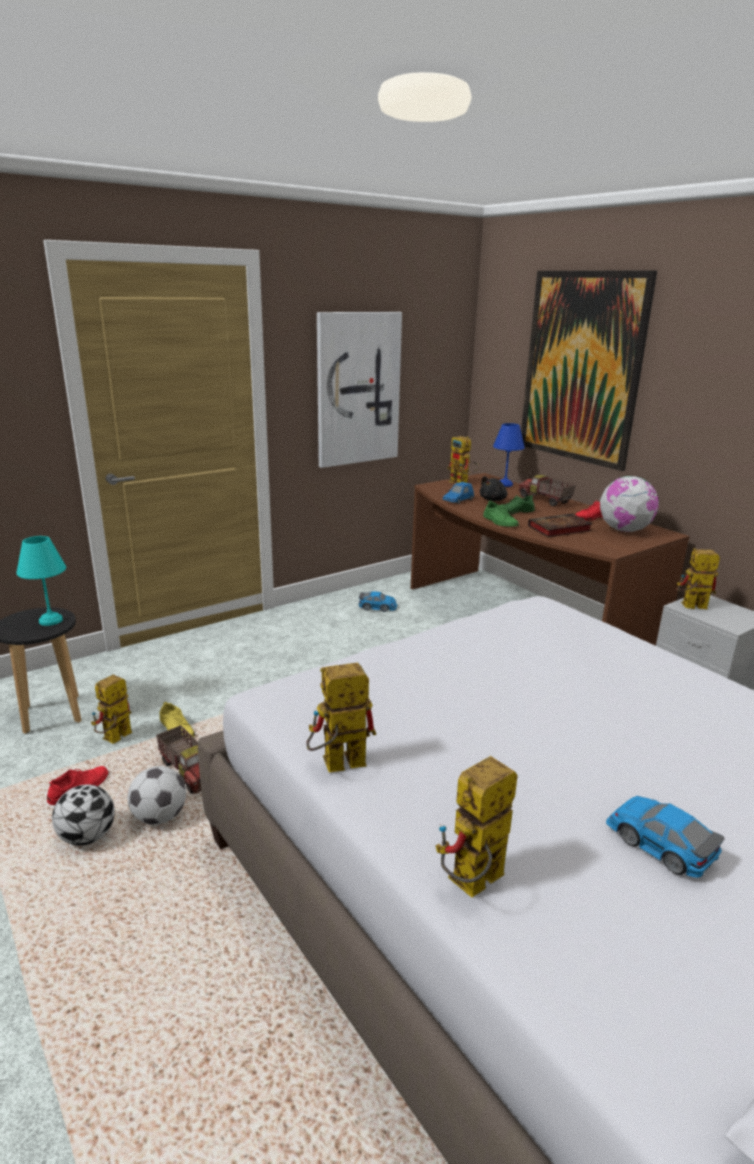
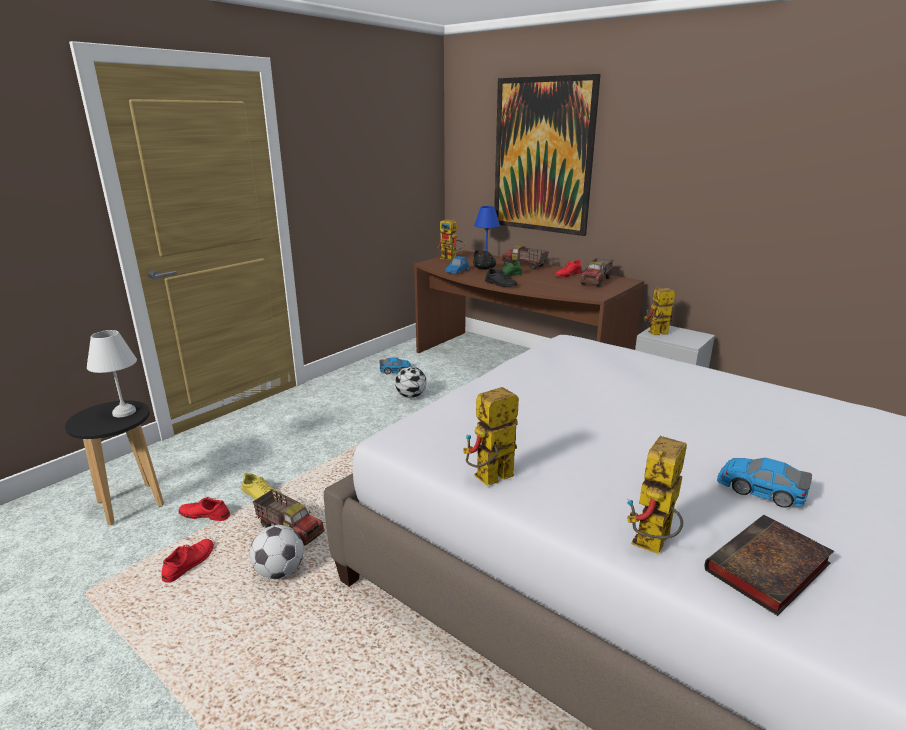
camera: 15 degrees left, 0 degrees up
turquoise table lamp [16,536,66,626] -> white table lamp [87,330,137,417]
football [52,785,115,846] -> football moved to [395,367,427,398]
toy robot [91,675,132,744] -> red shoe [179,497,230,521]
picture [317,312,402,468] -> none
green shoe [483,501,519,527] -> black shoe [485,267,518,287]
book [528,513,592,537] -> book moved to [704,515,834,616]
globe [600,476,659,532] -> toy truck [580,258,614,287]

